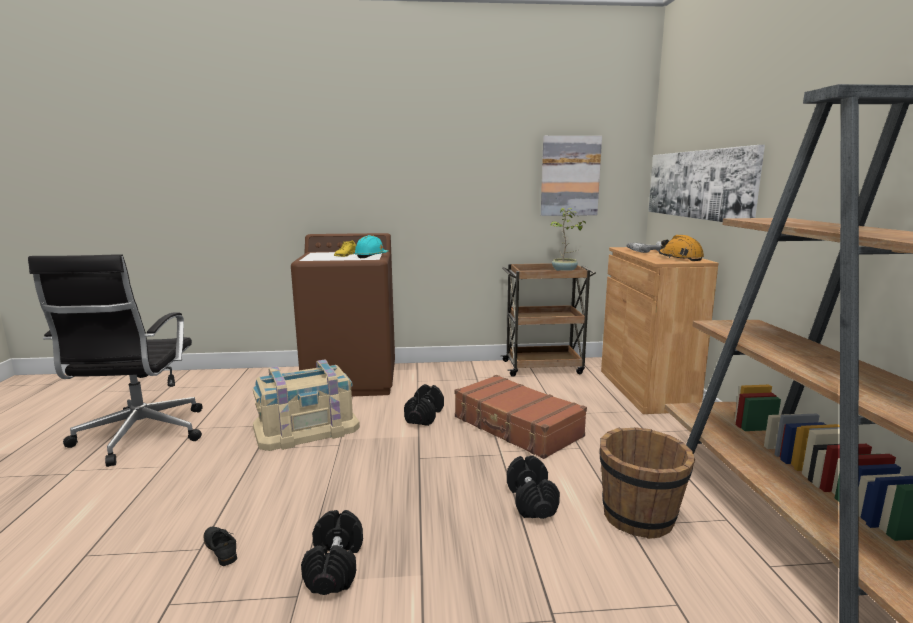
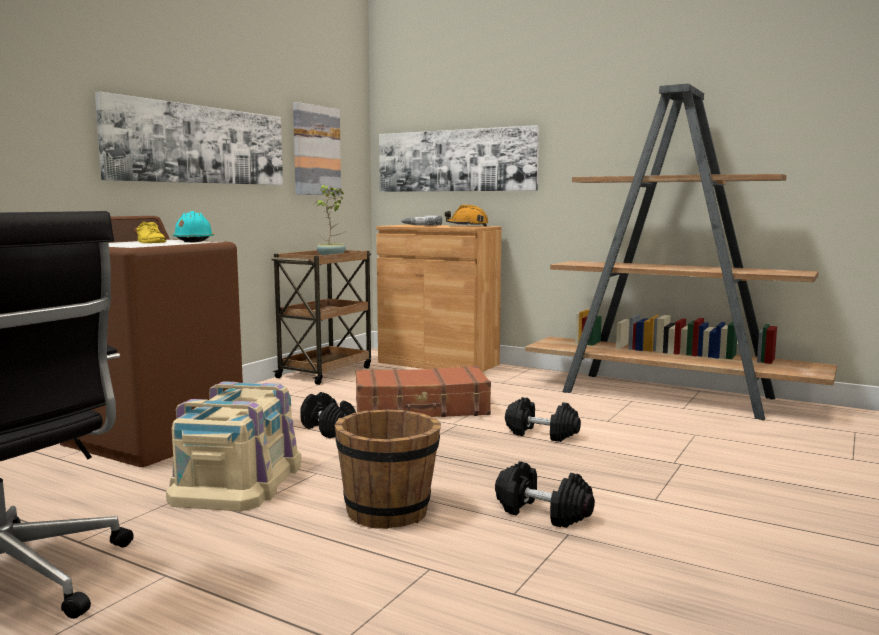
camera: 55 degrees left, 5 degrees down
black shoe [204,527,237,566] -> none
brown bucket [599,427,695,539] -> brown bucket moved to [335,409,441,529]
none -> picture [95,91,283,185]

